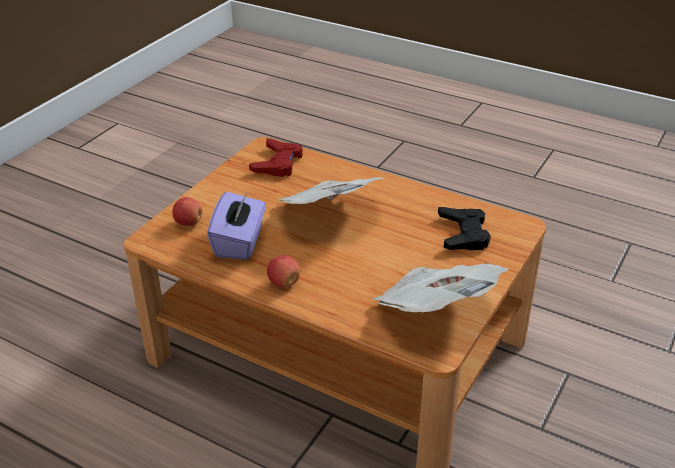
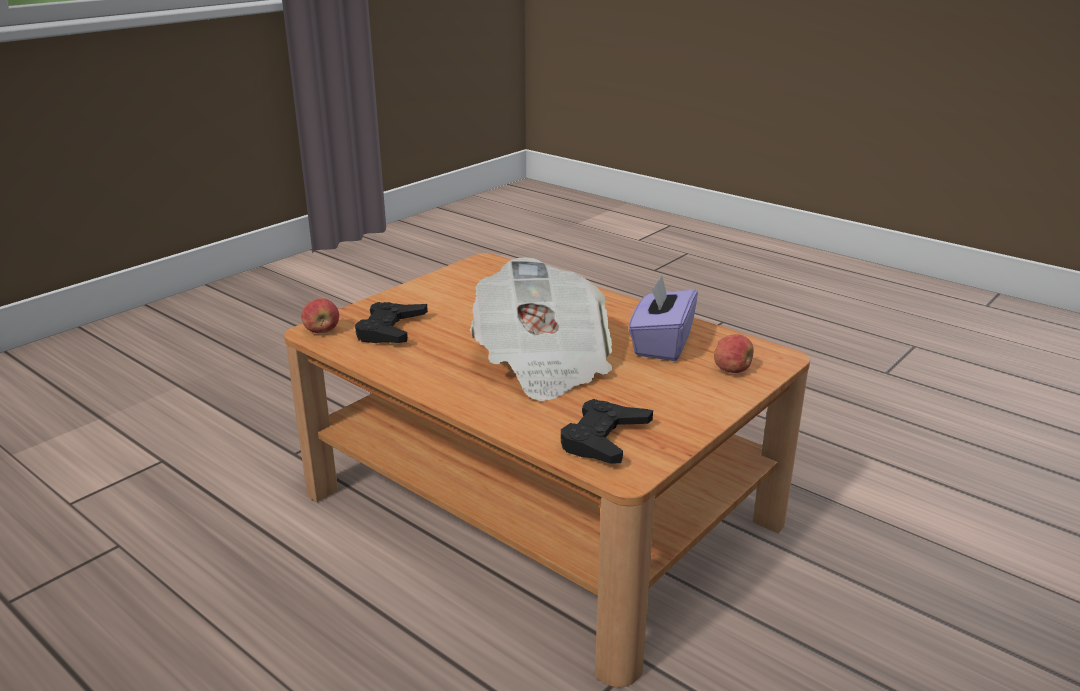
camera: 170 degrees left, 10 degrees down
red game controller [249,138,303,177] -> black game controller [561,399,653,464]
apple [267,255,300,287] -> apple moved to [301,298,339,334]
newspaper [373,263,508,312] -> none

